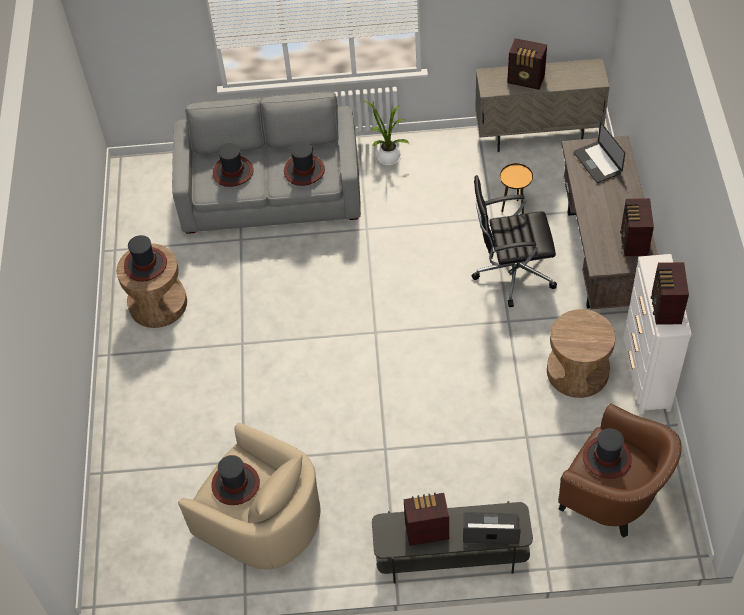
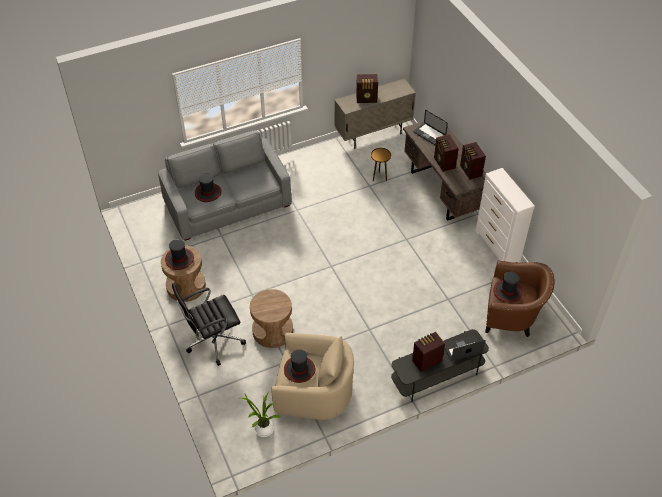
camera: 25 degrees left, 5 degrees down
hat [284,141,325,186] -> none
potted plant [361,100,409,165] -> potted plant moved to [240,392,280,437]
black office chair [472,175,557,307] -> black office chair moved to [172,283,246,366]
brown side table [547,309,615,398] -> brown side table moved to [250,289,293,348]
radio [651,262,689,325] -> radio moved to [434,134,459,172]

